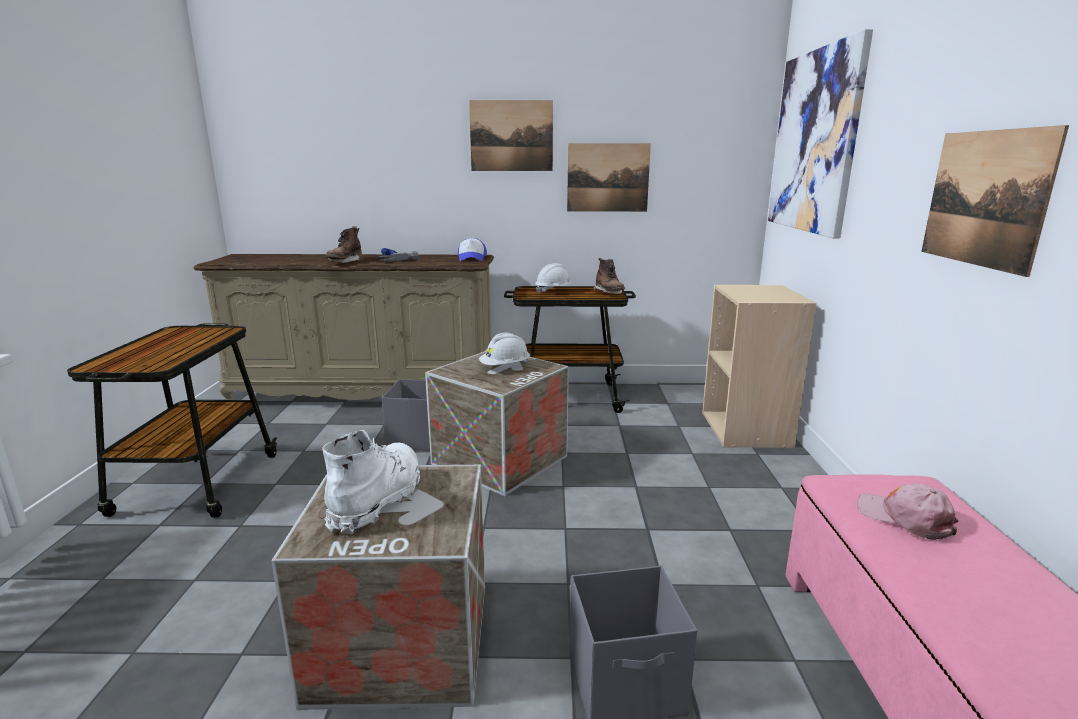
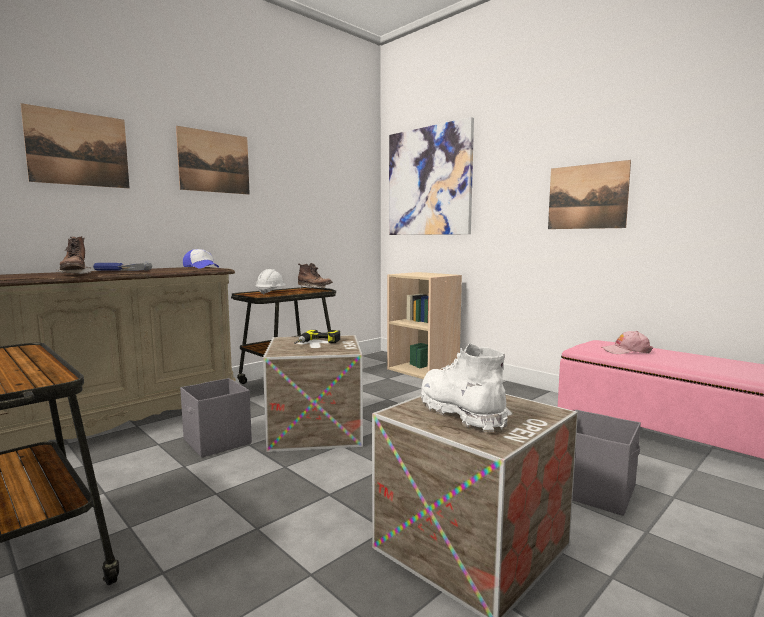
camera: 45 degrees left, 10 degrees down
white hard hat [479,332,530,365] -> power drill [294,330,340,344]
picture [567,144,651,212] -> picture moved to [21,103,130,188]

